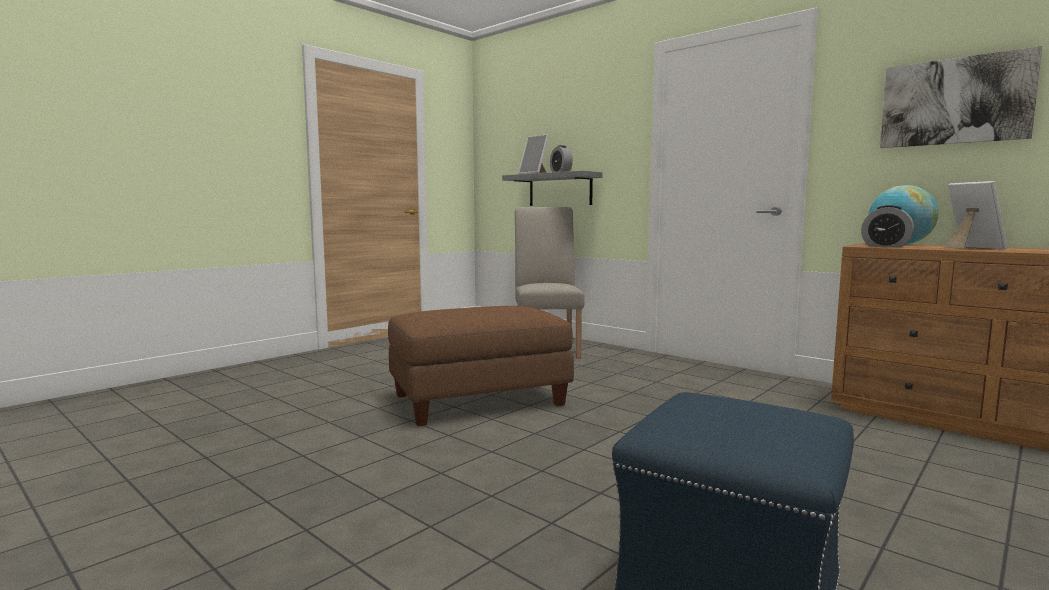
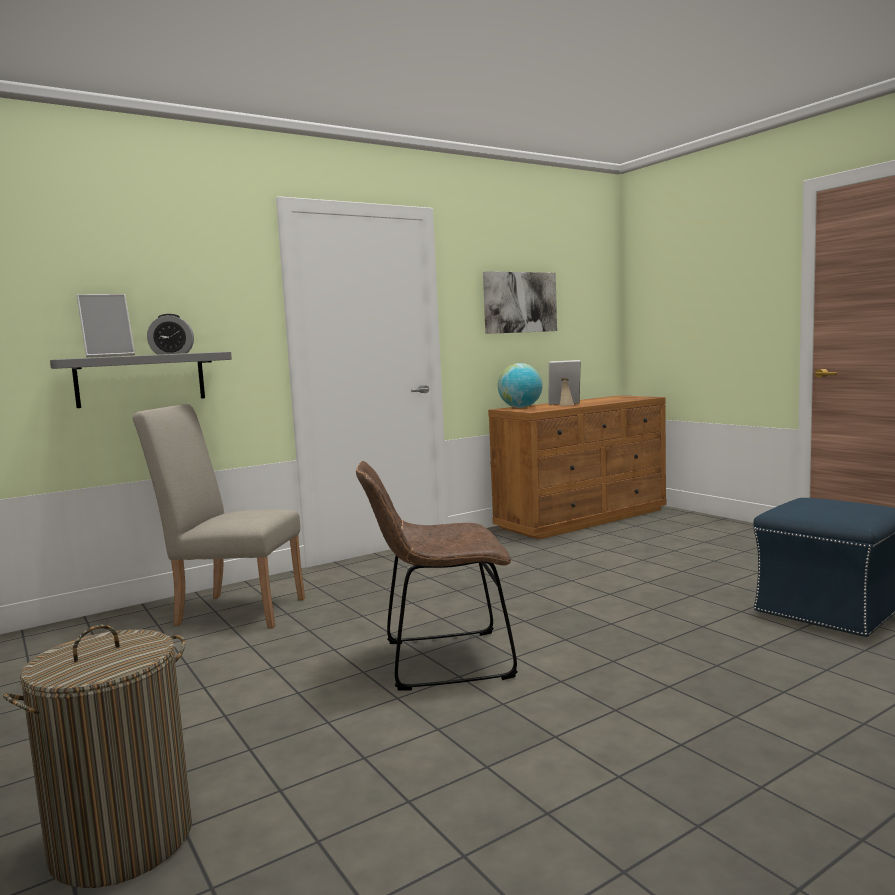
camera: 75 degrees left, 0 degrees up
brown ottoman [388,306,574,426] -> brown chair [356,461,518,691]
alarm clock [861,205,915,247] -> none
none -> laundry basket [3,624,192,888]

